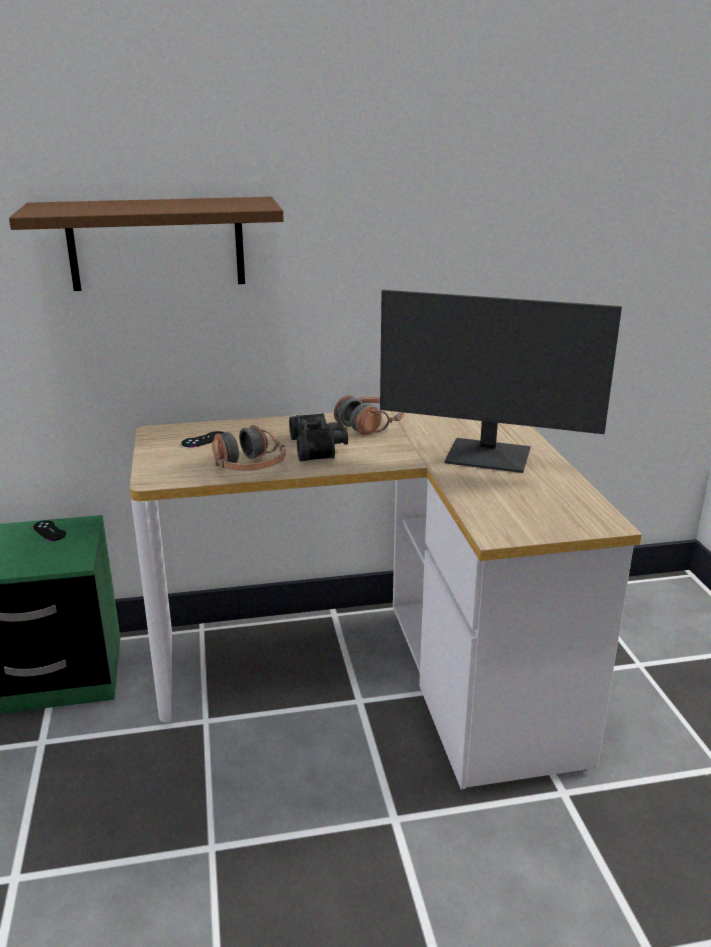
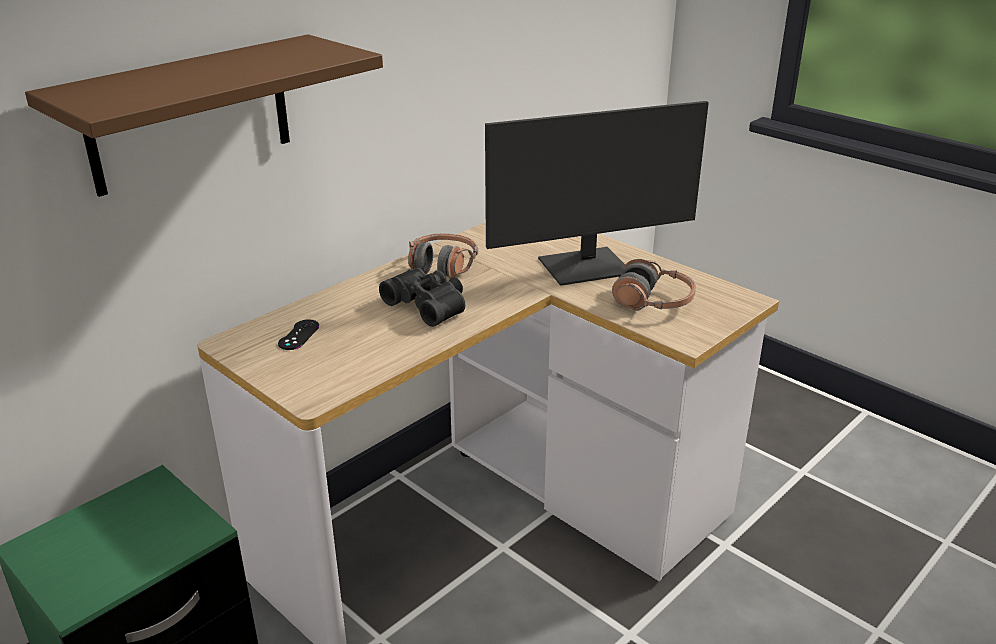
camera: 35 degrees left, 5 degrees up
black game controller [33,520,66,541] -> none
headphones [212,425,286,471] -> headphones moved to [612,259,696,311]

